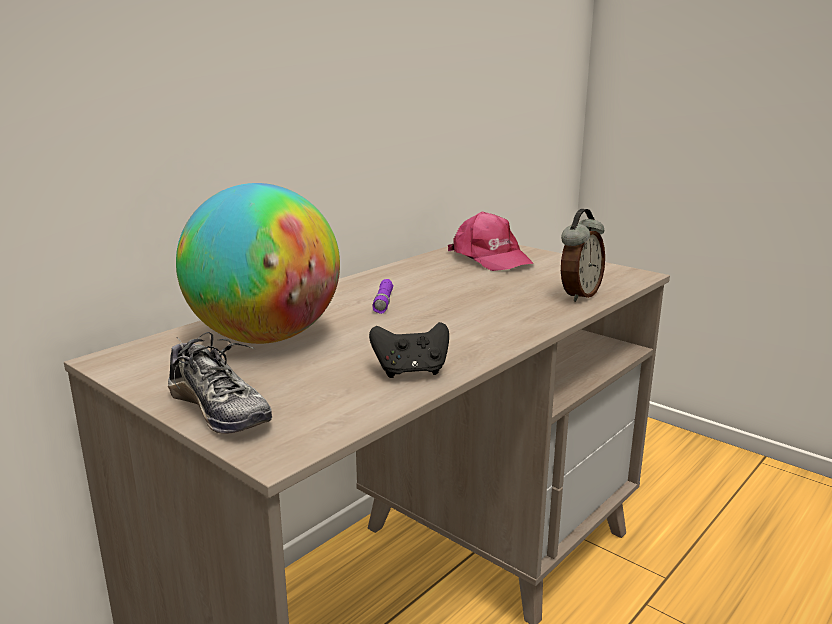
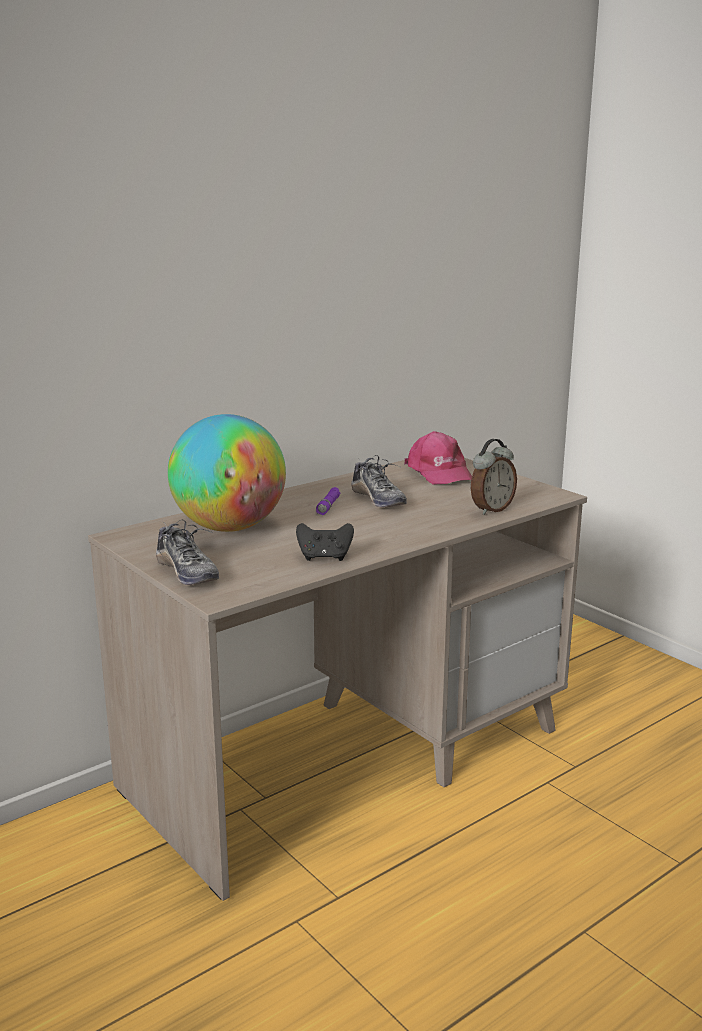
camera: 10 degrees right, 0 degrees up
none -> shoe [351,455,407,507]

